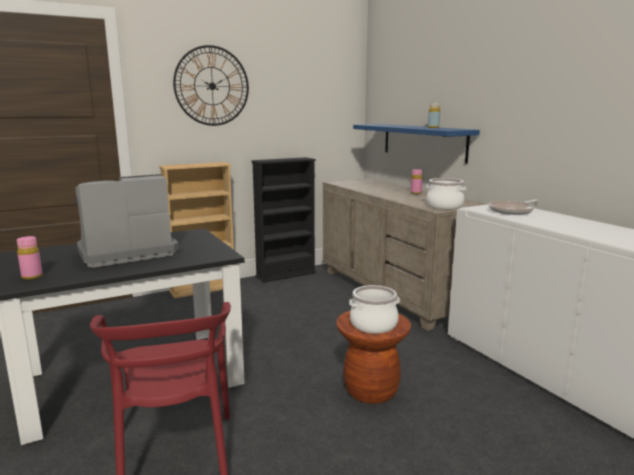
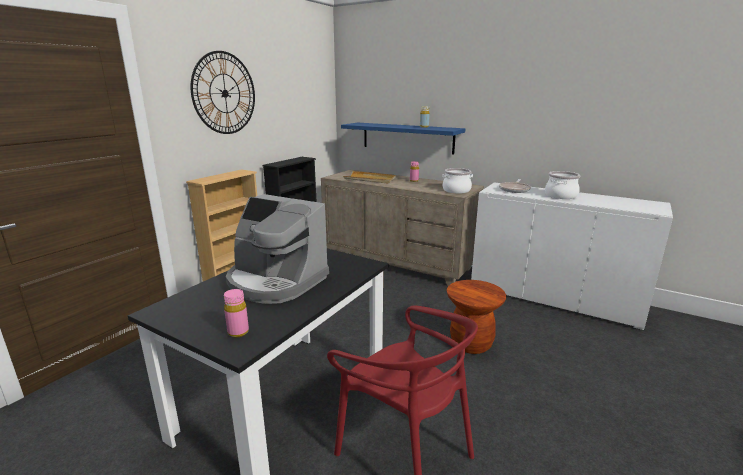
camera: 30 degrees left, 5 degrees up
coffee machine [74,174,179,267] -> coffee machine turned 90 degrees counterclockwise [226,194,329,304]
cooking pot [349,285,400,334] -> cooking pot moved to [545,171,580,199]
none -> beige tray [343,171,396,184]

